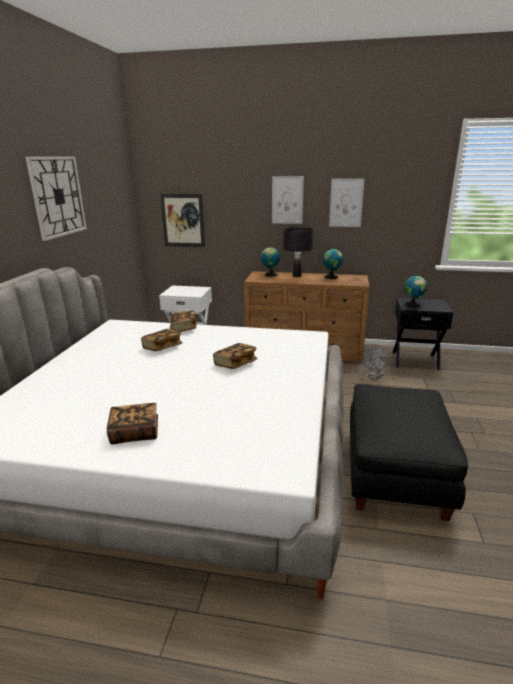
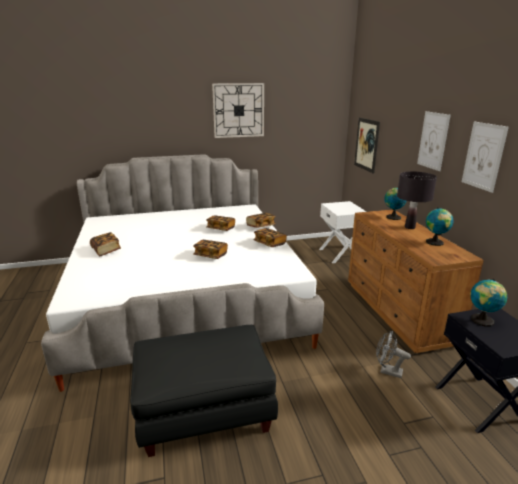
camera: 65 degrees right, 0 degrees up
none -> book [253,228,287,247]

